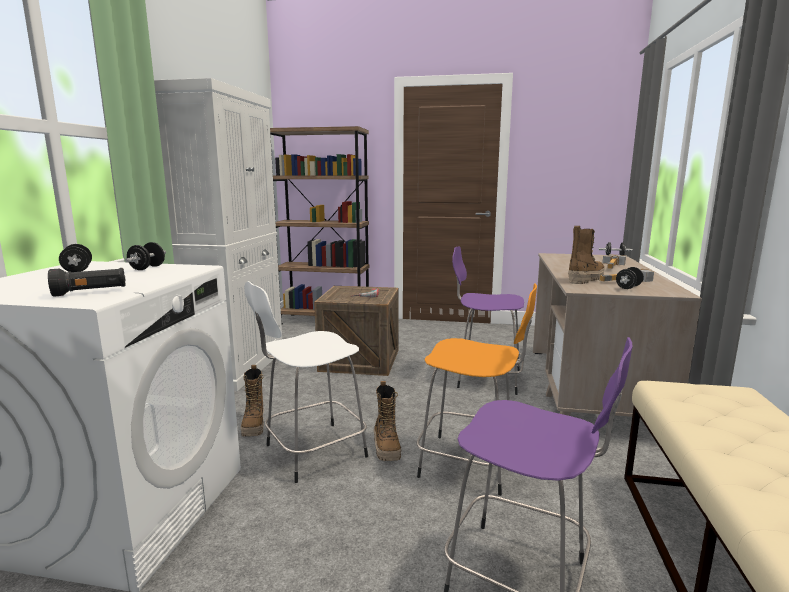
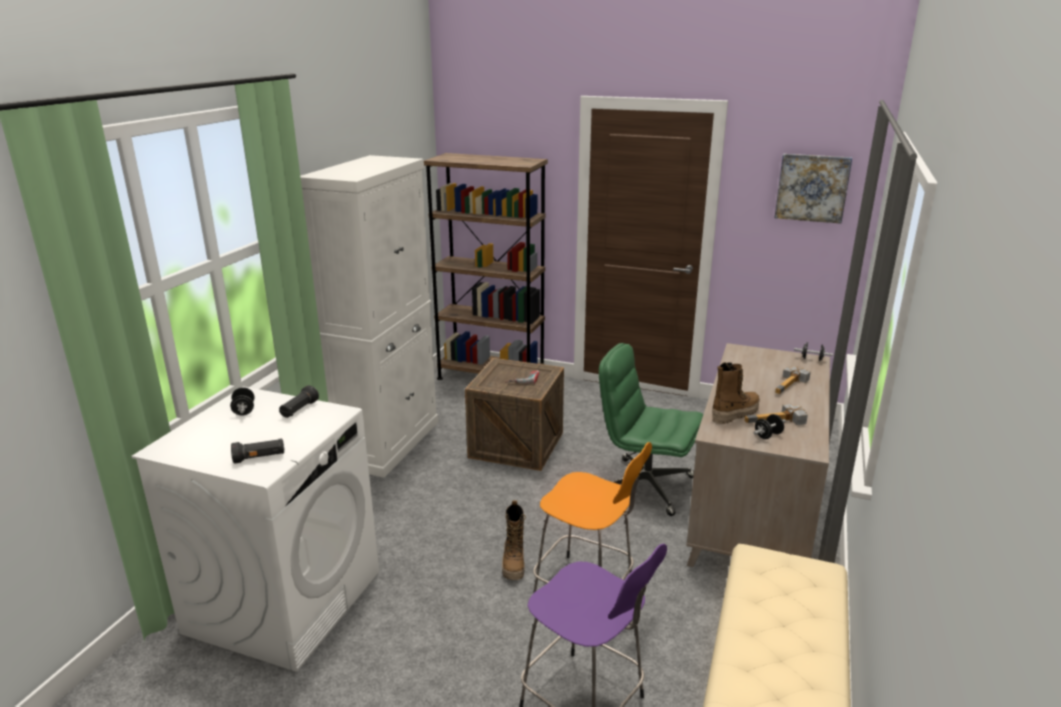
camera: 10 degrees right, 10 degrees up
black dumbbell [125,242,166,270] -> black flashlight [279,385,319,418]
boot [241,365,264,437] -> none
white stool [244,281,368,483] -> none
purple stool [452,246,524,395] -> green office chair [599,343,703,516]
none -> picture [775,154,852,224]

